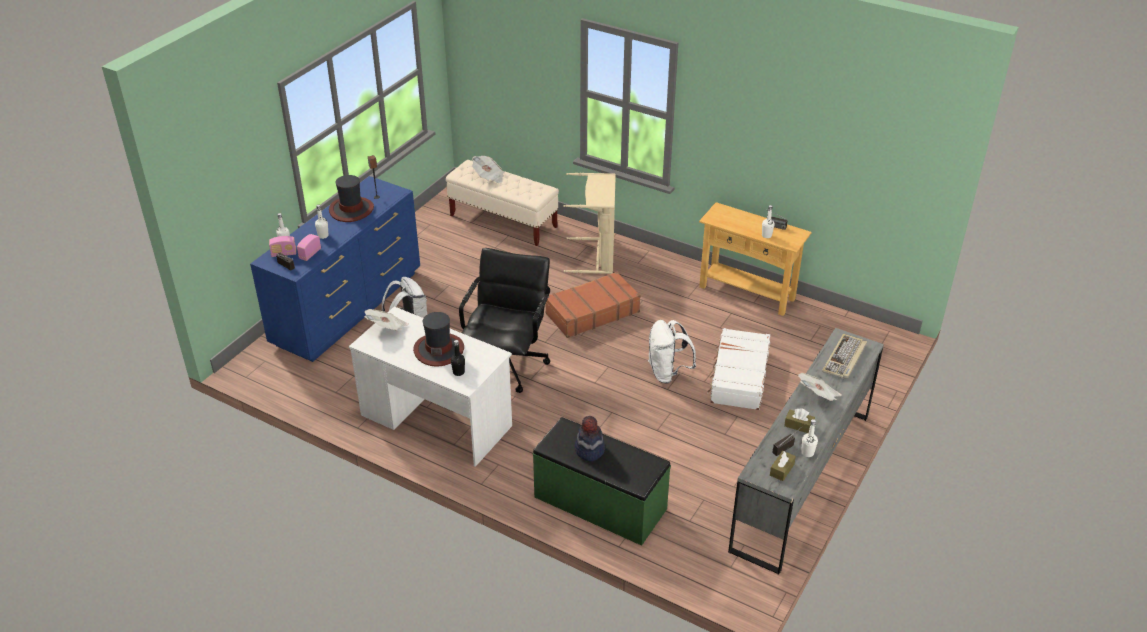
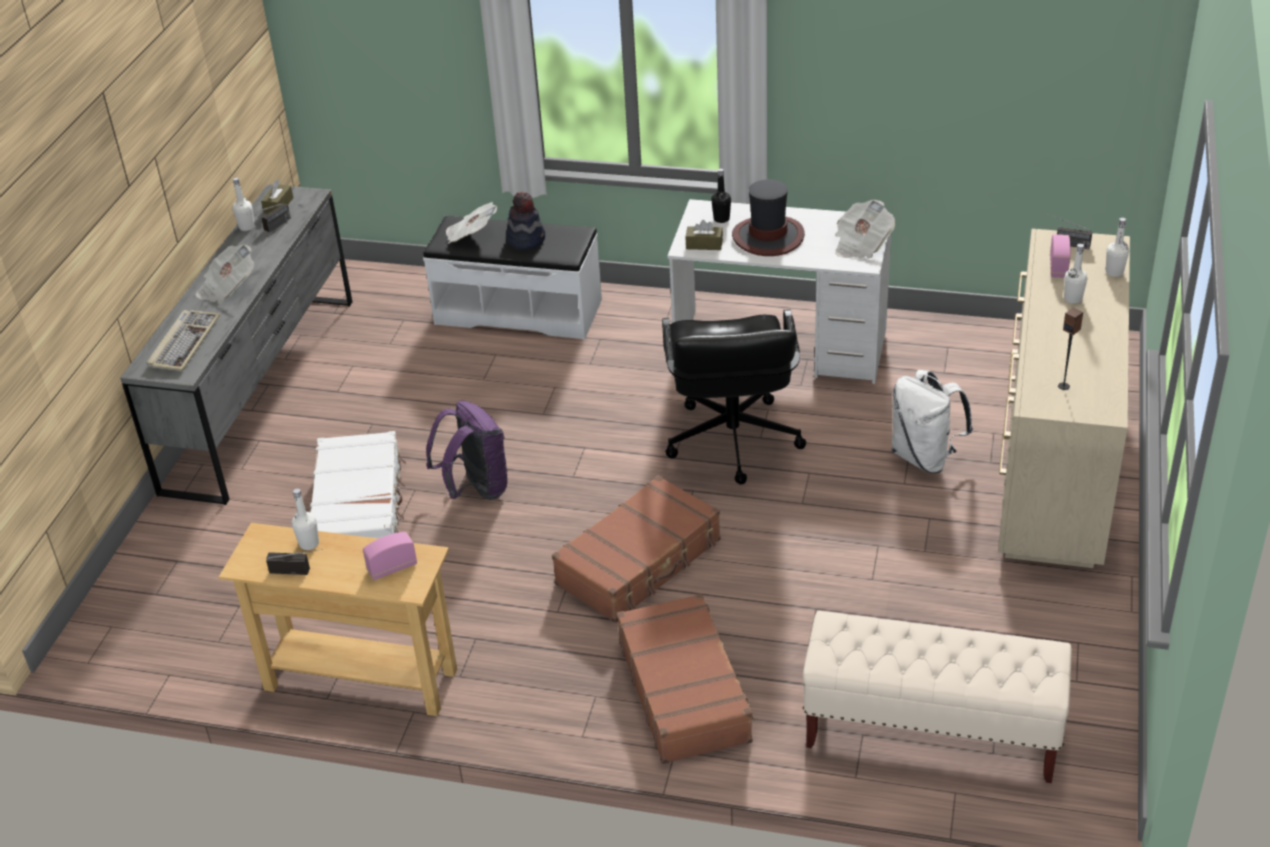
camera: 165 degrees right, 0 degrees up
blue dresser [250,176,420,362] -> beige dresser [998,229,1130,568]
radio [269,236,296,257] -> radio moved to [363,532,417,580]
hat [329,175,374,222] -> none
newspaper [472,156,505,184] -> newspaper moved to [446,202,497,244]
green bench [533,417,671,546] -> white bench [423,215,602,339]
beige laundry basket [563,173,616,274] -> brown suitcase [616,594,755,764]
white backpack [648,320,696,383] -> purple backpack [426,401,508,500]
brown tissue box [784,408,815,433] -> brown tissue box moved to [685,220,723,250]

